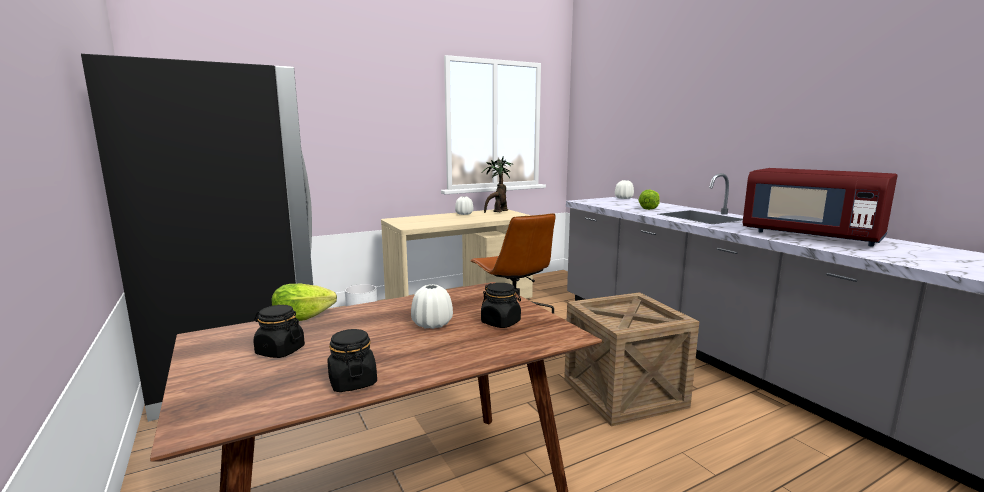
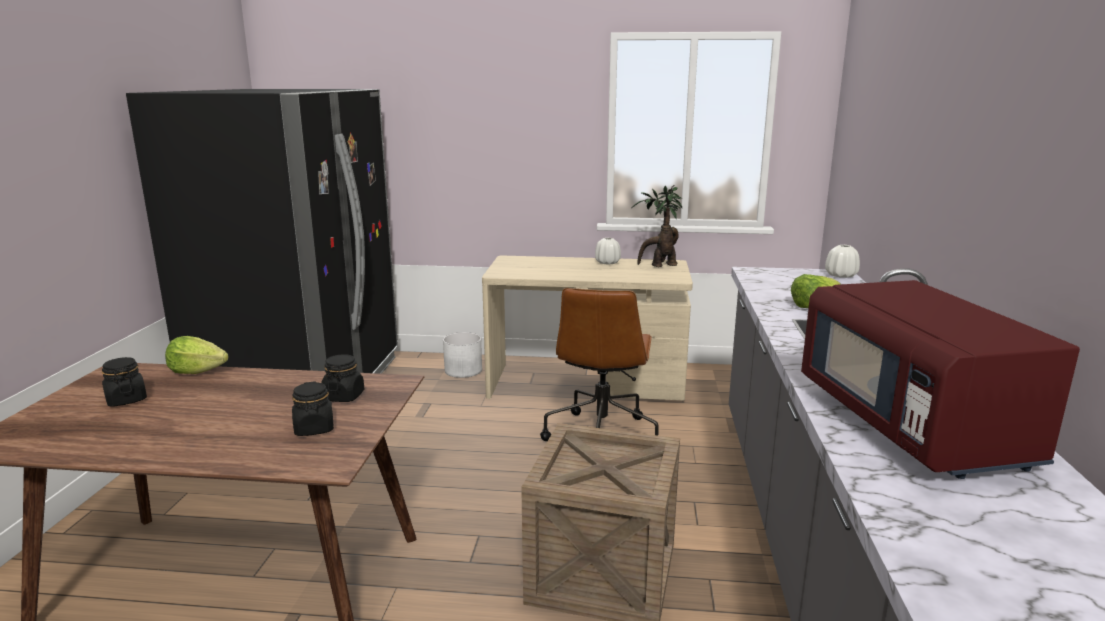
camera: 35 degrees right, 5 degrees up
black jar [327,329,377,392] -> black jar moved to [321,354,364,402]
white vase [411,284,453,329] -> none

